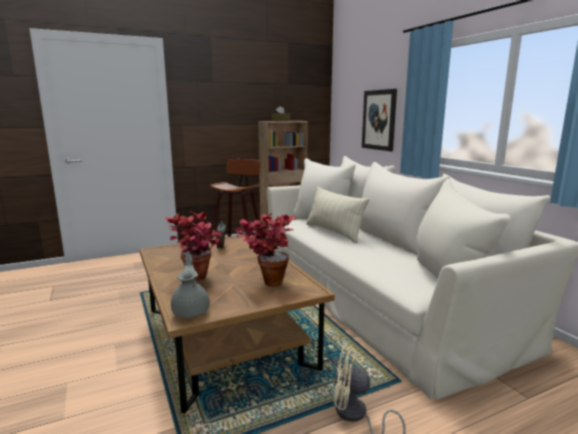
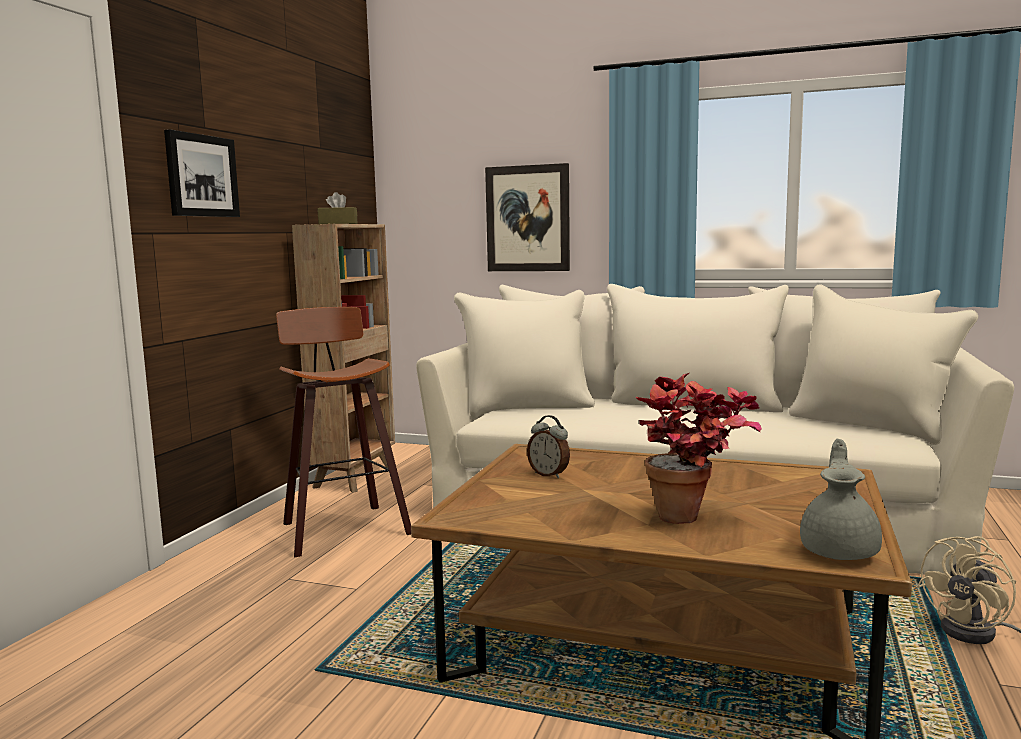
camera: 45 degrees left, 5 degrees down
grey teapot [171,255,210,318] -> grey teapot turned 75 degrees clockwise [800,439,882,560]
potted plant [235,213,296,286] -> none
beige pillow [306,186,369,243] -> none
none -> picture [164,129,240,217]

